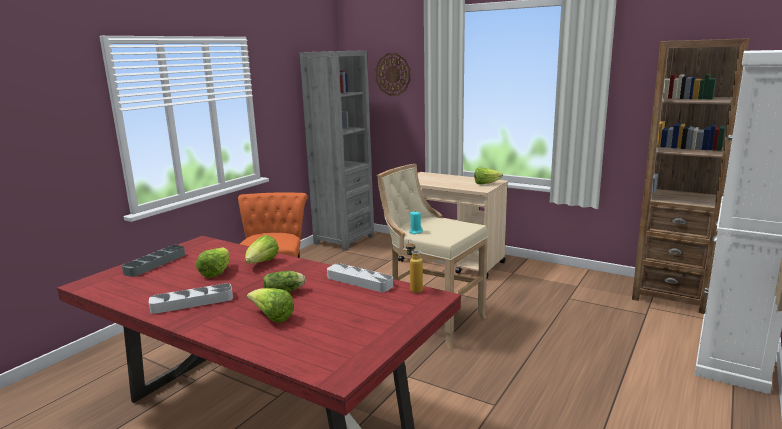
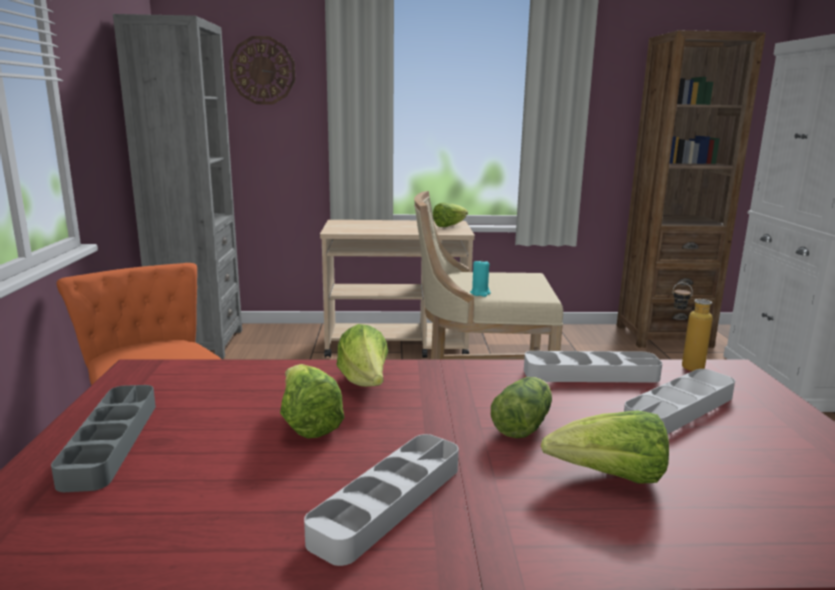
camera: 35 degrees left, 0 degrees up
none -> grey tray [624,369,735,435]

